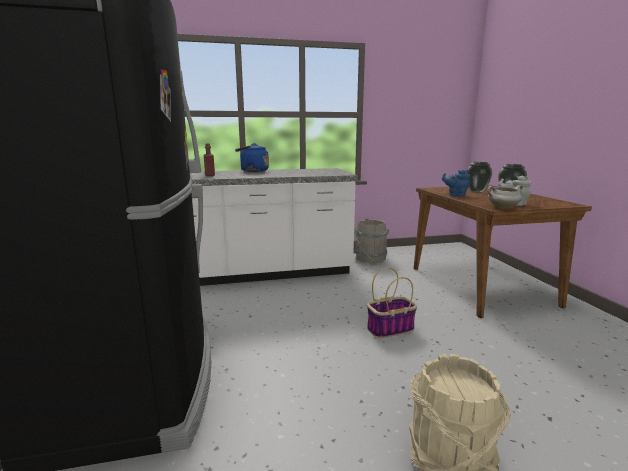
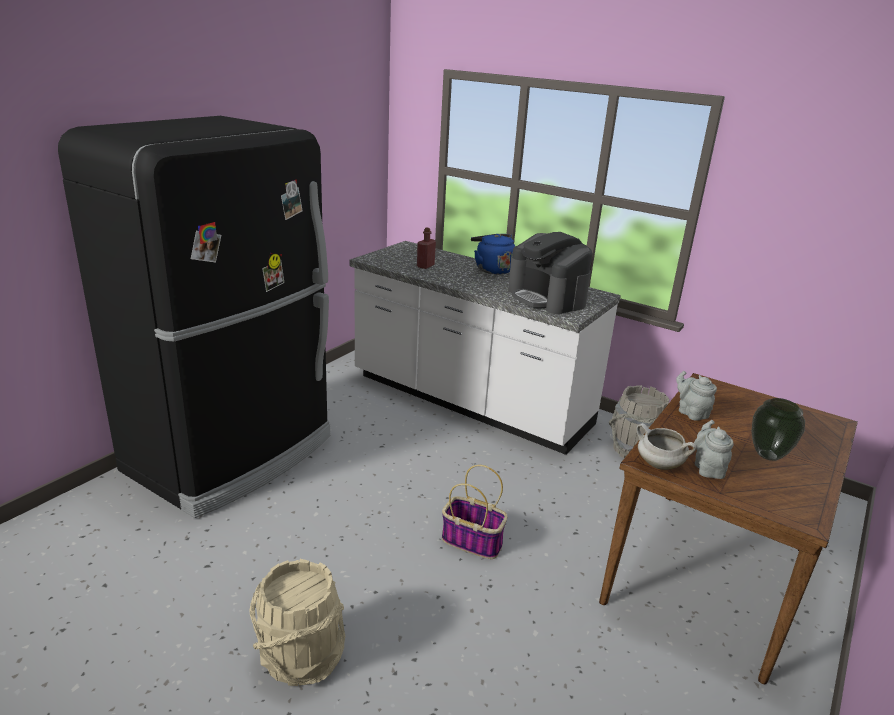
camera: 45 degrees right, 10 degrees up
blue teapot [442,170,470,196] -> grey teapot [676,371,717,420]
vase [466,162,492,193] -> none
none -> coffee machine [508,232,593,314]

